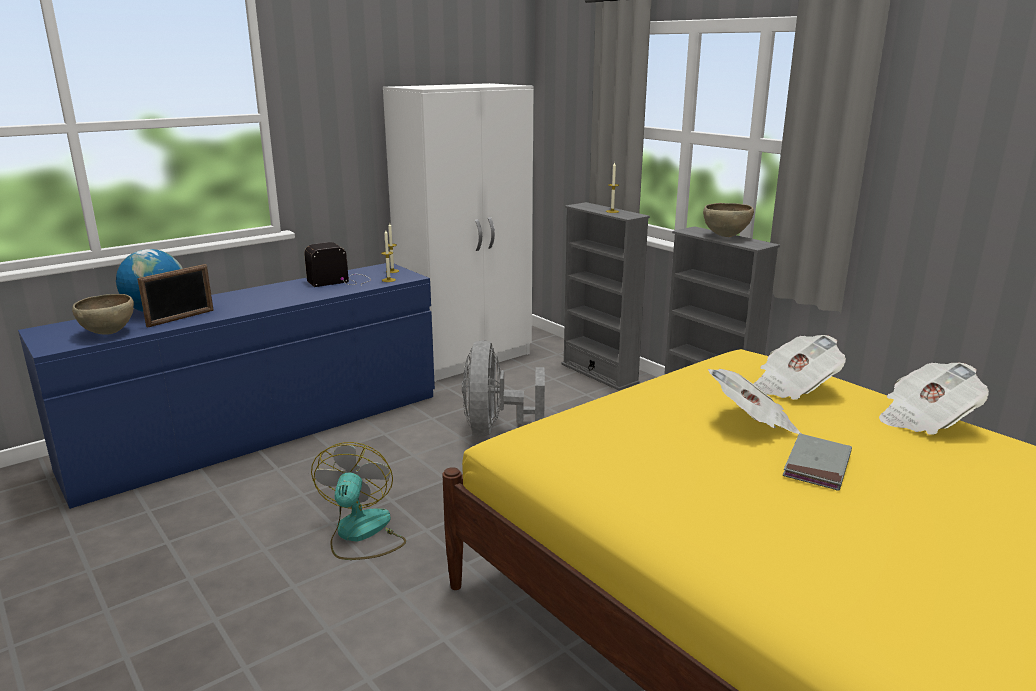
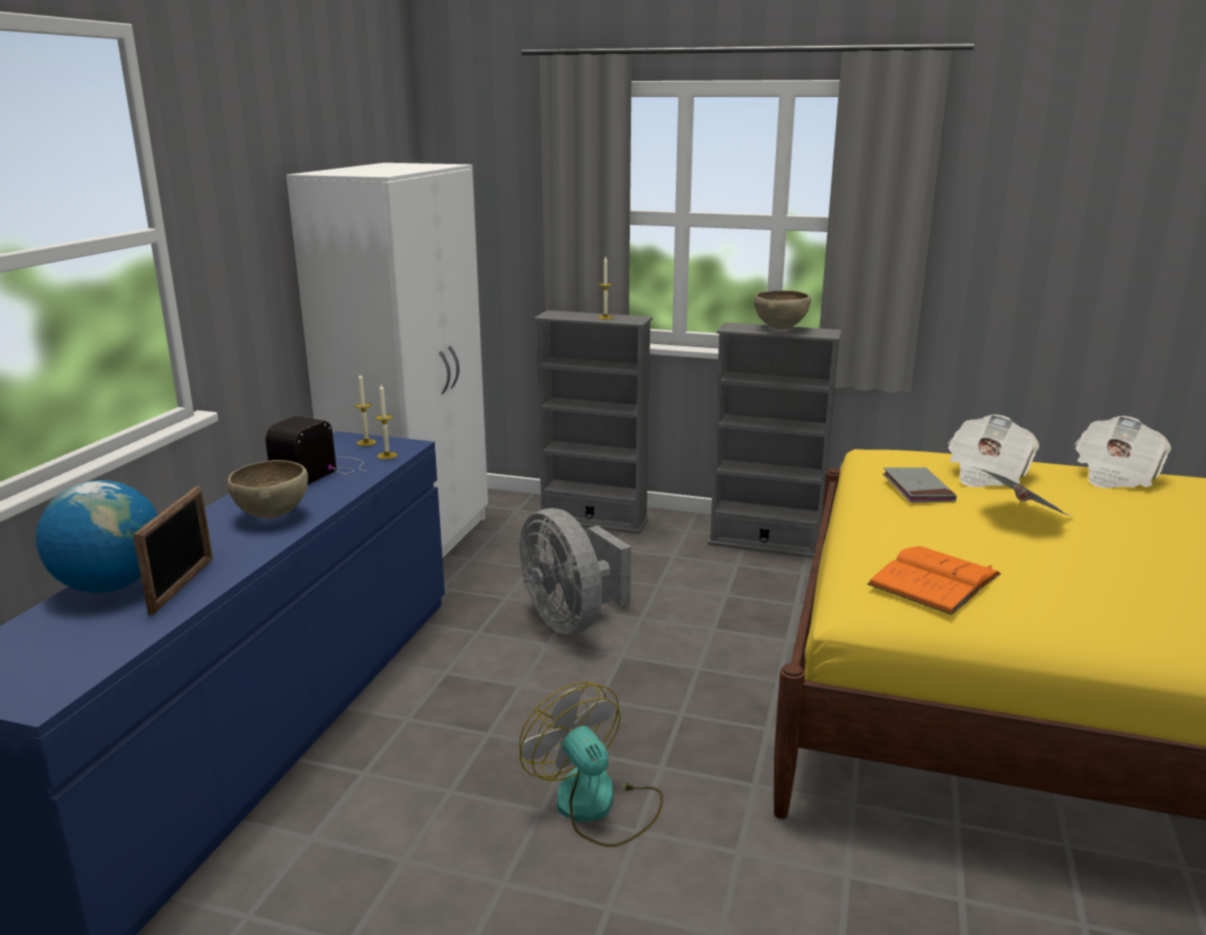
camera: 35 degrees left, 0 degrees up
brown bowl [72,294,134,335] -> brown bowl moved to [227,460,308,519]
grey book [783,433,852,491] -> grey book moved to [883,467,957,502]
none -> orange book [867,546,1001,615]

